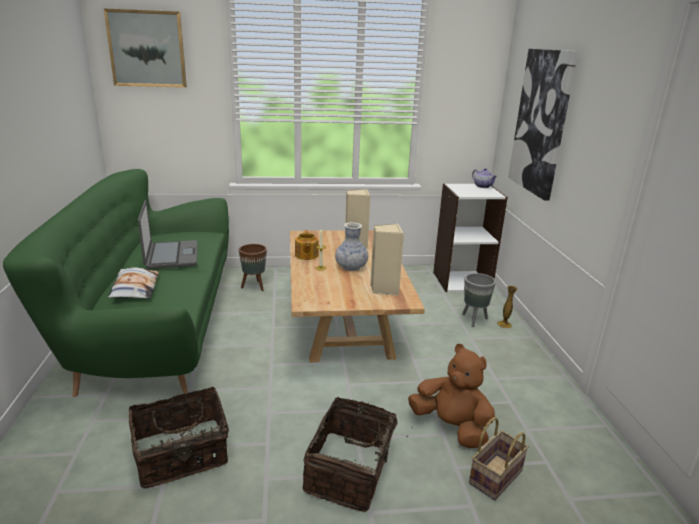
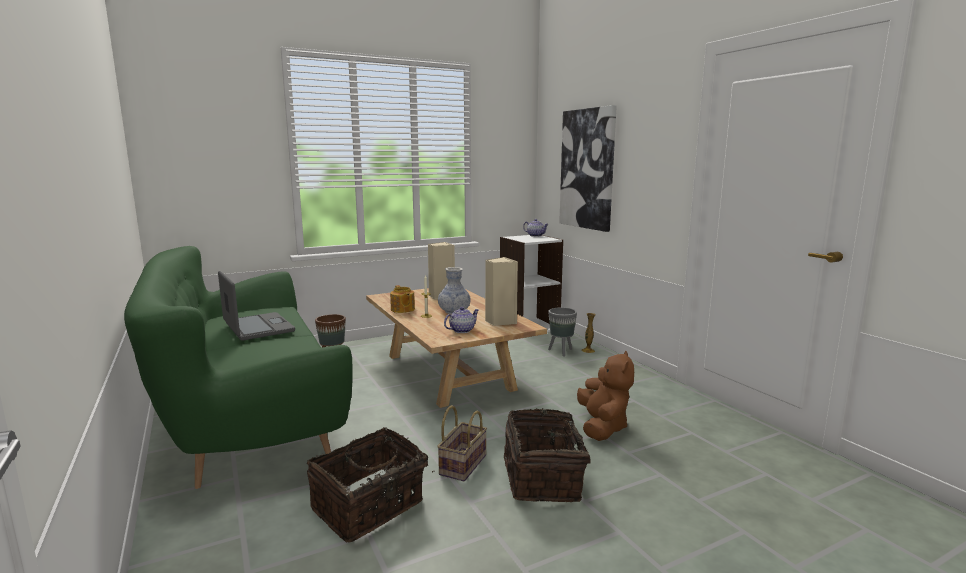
camera: 20 degrees left, 10 degrees down
picture [104,8,187,88] -> none
pillow [108,267,159,298] -> none
brown plush toy [408,344,495,448] -> brown plush toy turned 75 degrees clockwise [577,351,634,441]
basket [469,417,529,500] -> basket moved to [437,405,487,481]
none -> teapot [444,307,479,333]

